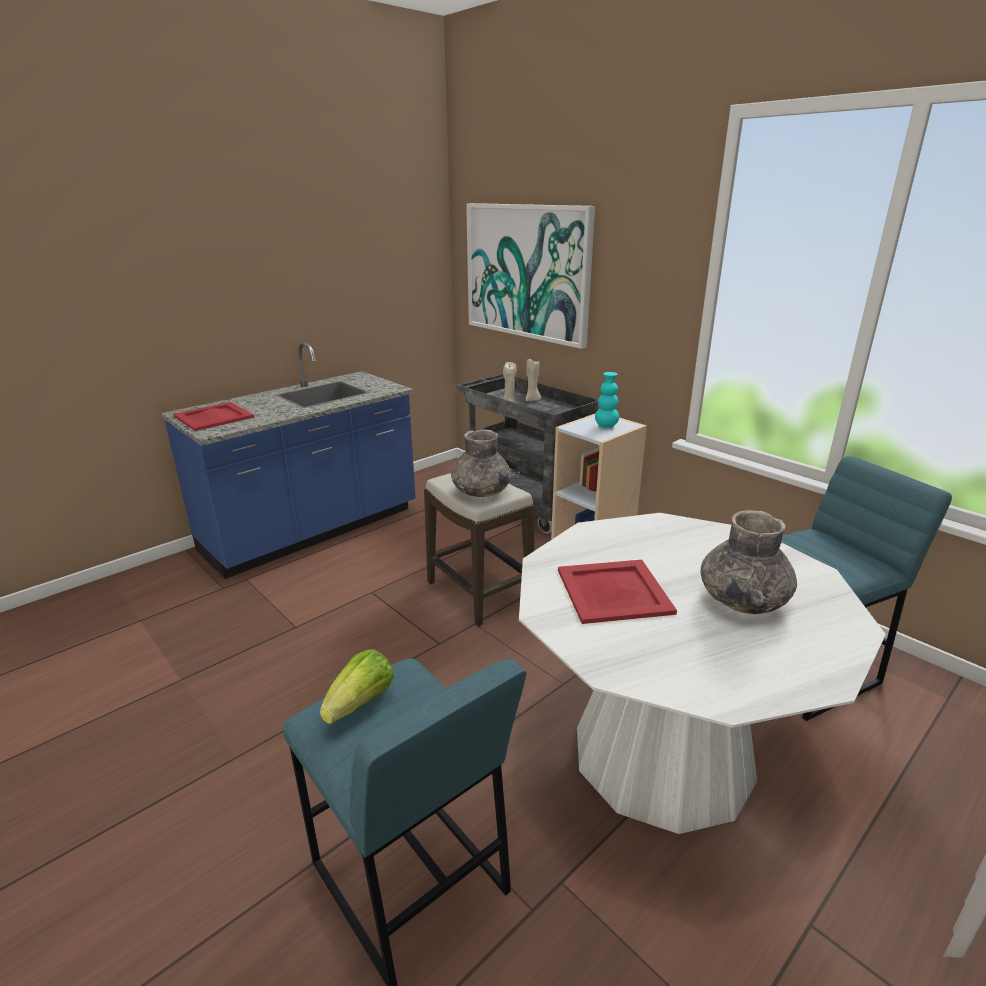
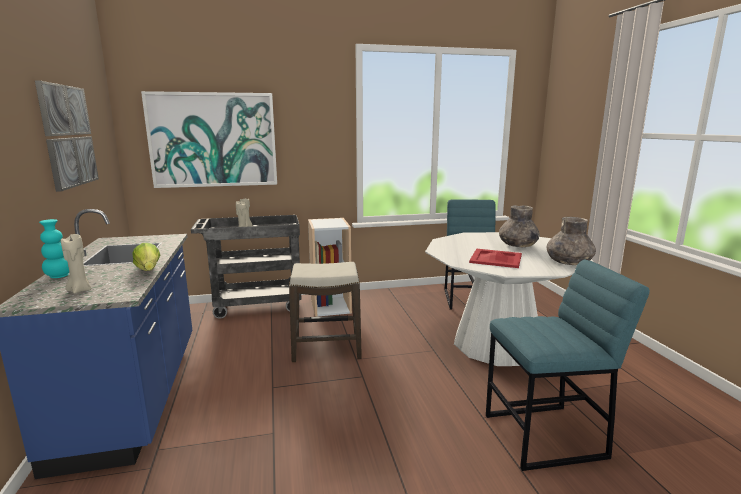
camera: 60 degrees left, 10 degrees down
red tray [173,402,254,431] -> beige candle [61,234,91,294]
lettuce [320,649,394,724] -> lettuce moved to [132,243,160,271]
grey vase [451,429,511,497] -> grey vase moved to [547,217,596,265]
turquoise vase [595,372,619,428] -> turquoise vase moved to [39,219,69,278]
none -> picture [35,81,99,192]

